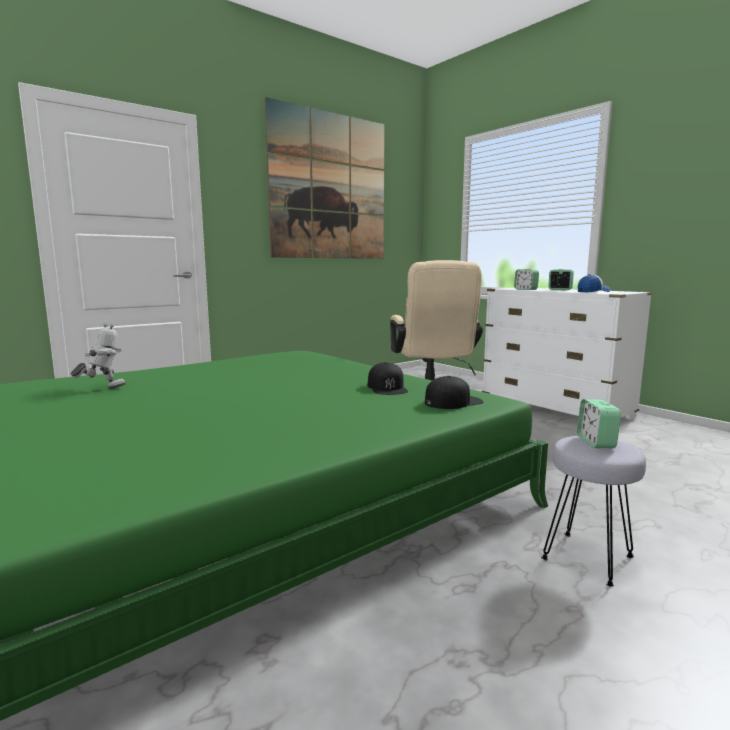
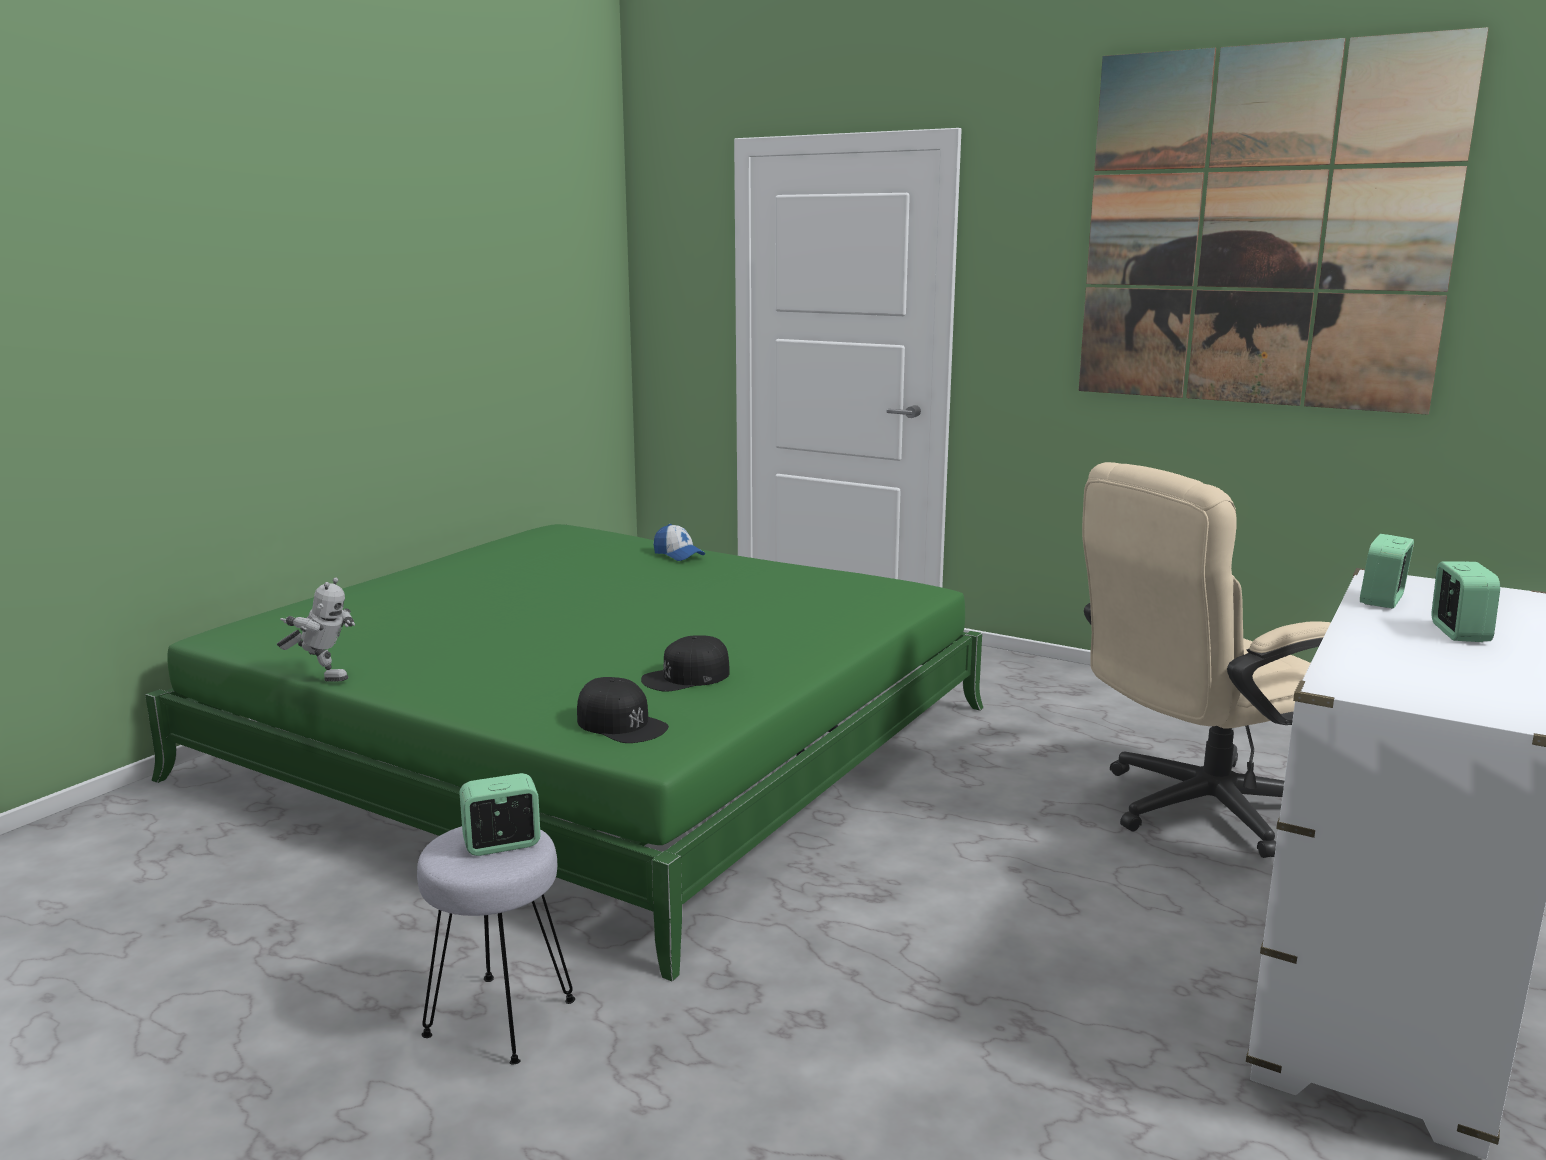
camera: 70 degrees right, 5 degrees up
toy robot [71,324,126,389] -> toy robot moved to [277,577,355,682]
cap [578,274,611,293] -> cap moved to [654,524,705,561]

